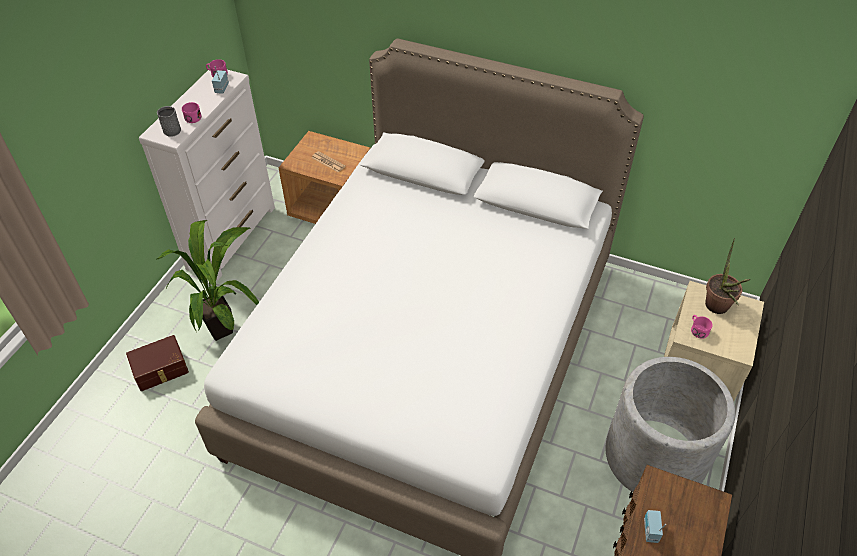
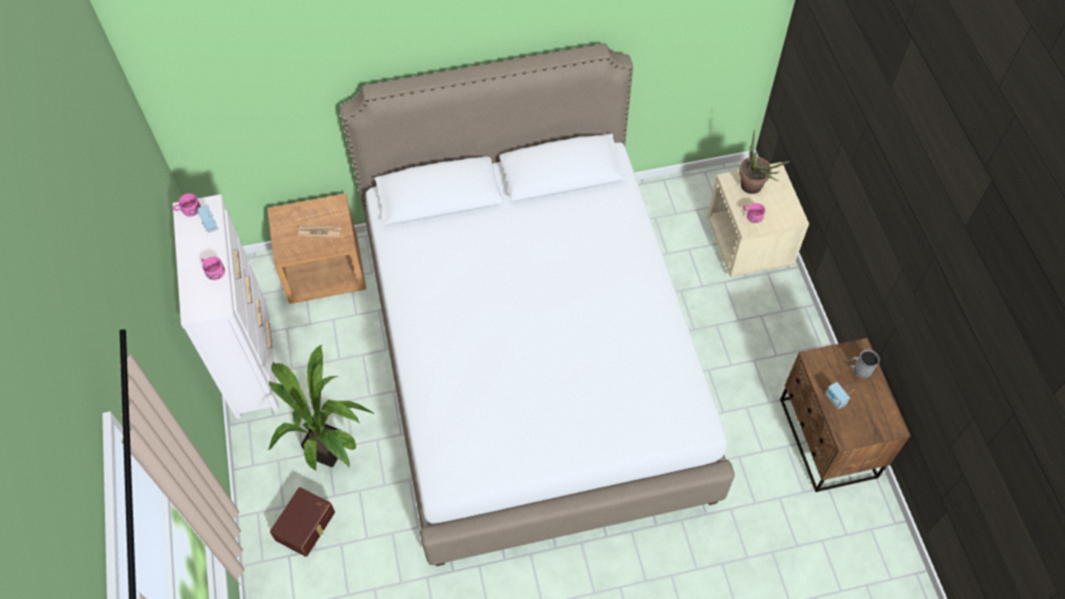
camera: 35 degrees left, 10 degrees up
grey mug [157,106,181,137] -> grey mug moved to [850,350,880,378]
grey planter [606,357,735,492] -> none

